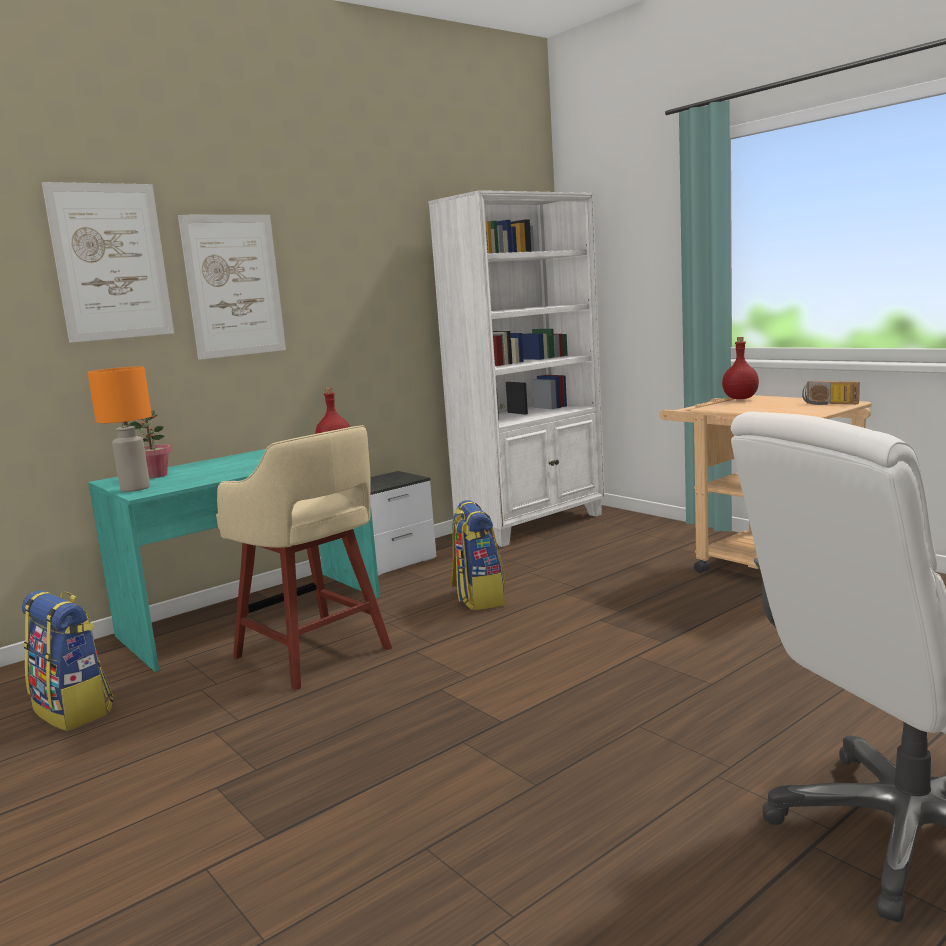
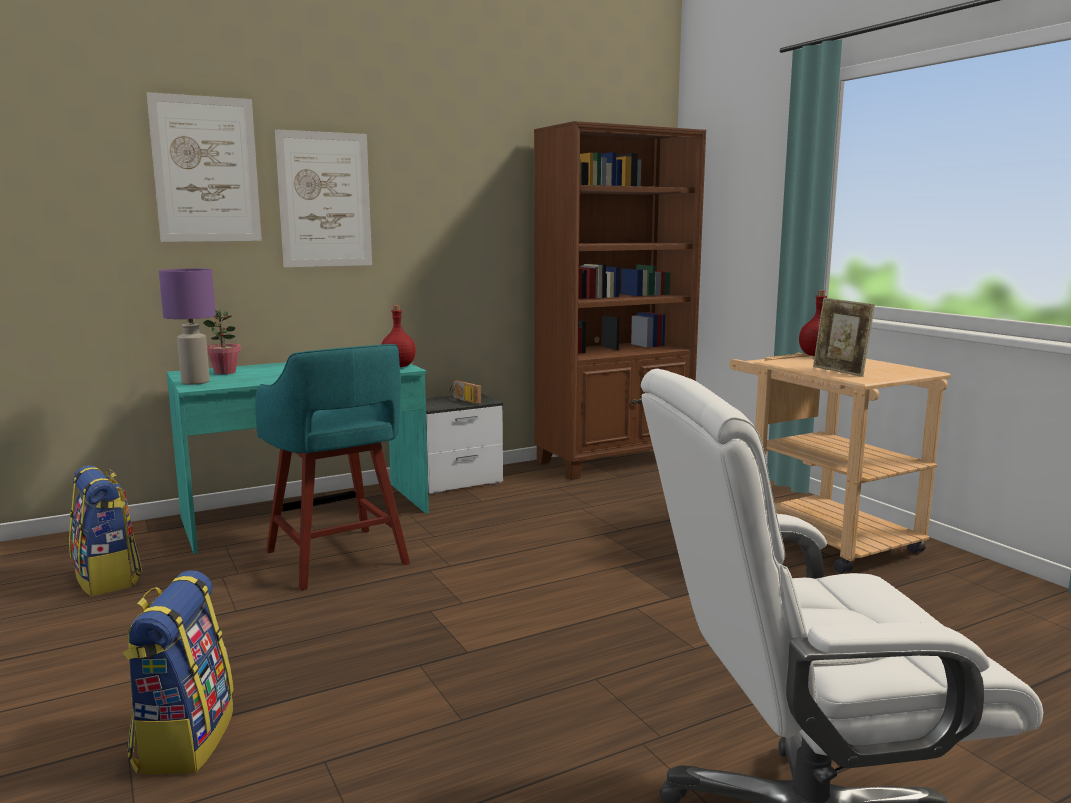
camera: 10 degrees right, 0 degrees up
orange table lamp [87,366,152,492] -> purple table lamp [159,268,216,385]
beige stool [216,425,392,690] -> turquoise stool [255,344,410,591]
white bookcase [428,190,605,547] -> brown bookcase [534,121,706,480]
backpack [451,500,505,610] -> backpack moved to [123,571,234,775]
radio [802,381,860,405] -> radio moved to [449,380,482,404]
none -> picture frame [813,298,875,377]

